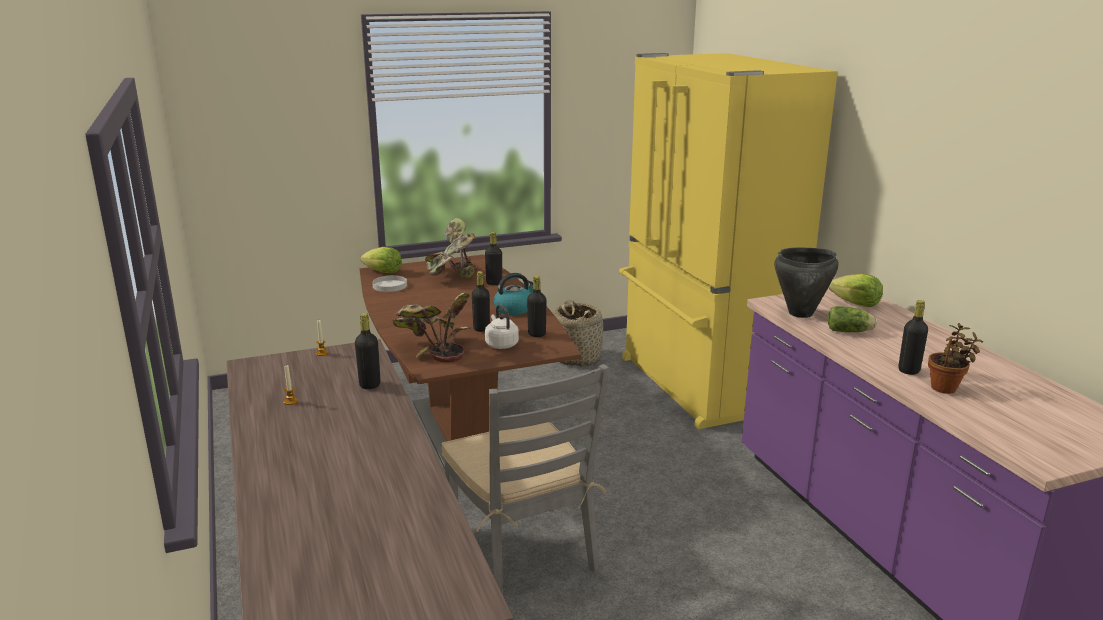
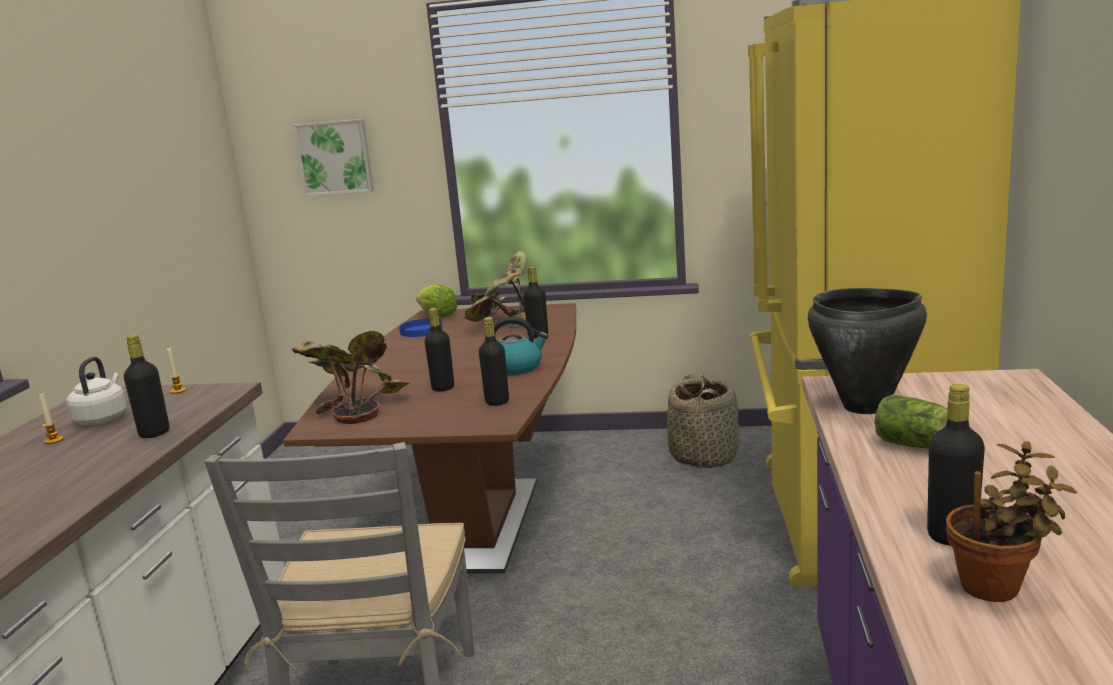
camera: 30 degrees right, 5 degrees down
white plate [372,275,407,292] -> blue plate [399,319,442,337]
white kettle [485,304,519,349] -> white kettle moved to [67,357,127,425]
lettuce [829,274,883,307] -> none
none -> picture [293,119,374,196]

